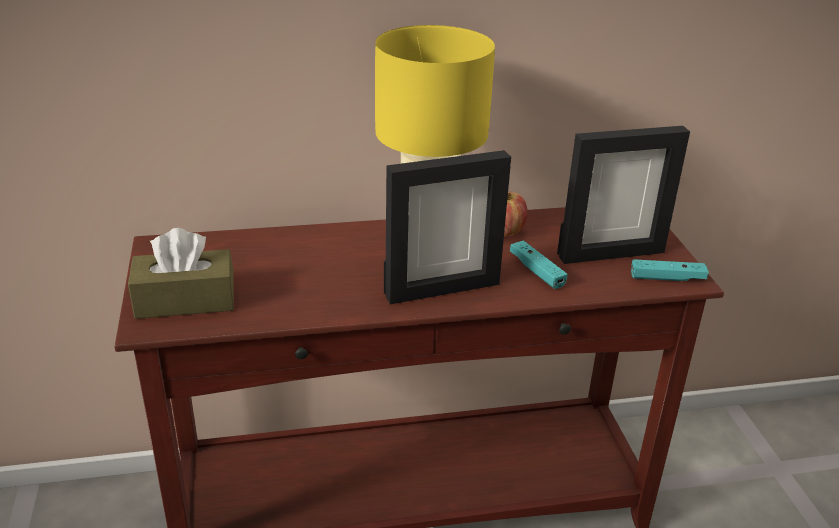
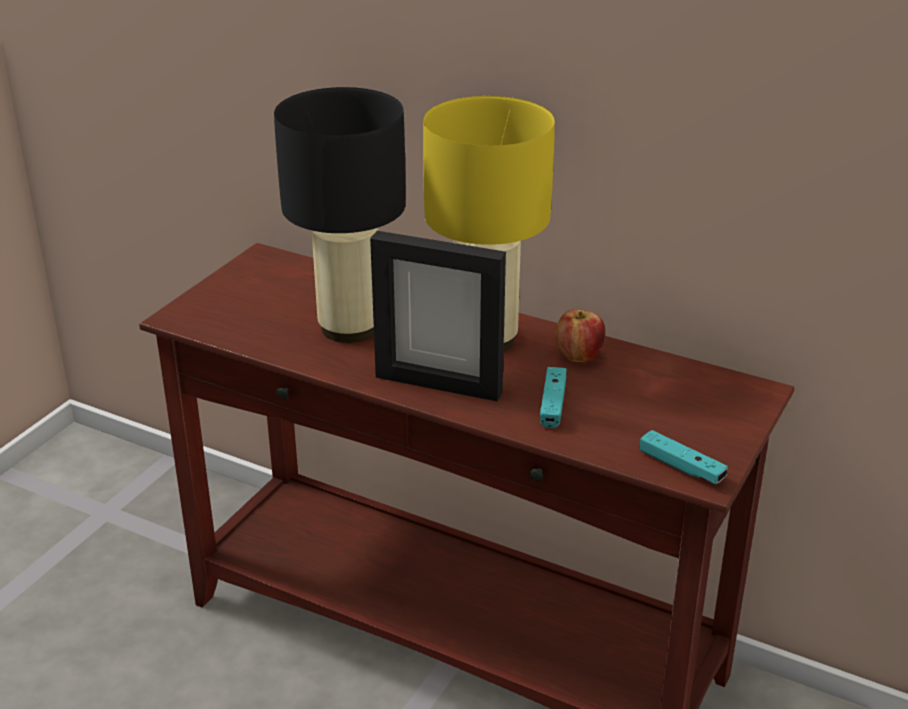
camera: 40 degrees right, 0 degrees up
brown tissue box [128,228,234,319] -> none
picture frame [557,126,690,264] -> none
none -> black table lamp [274,87,406,343]

